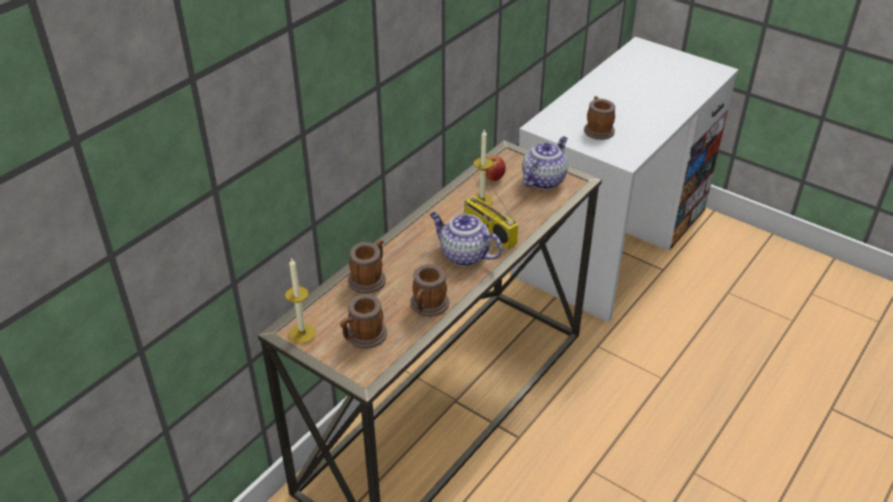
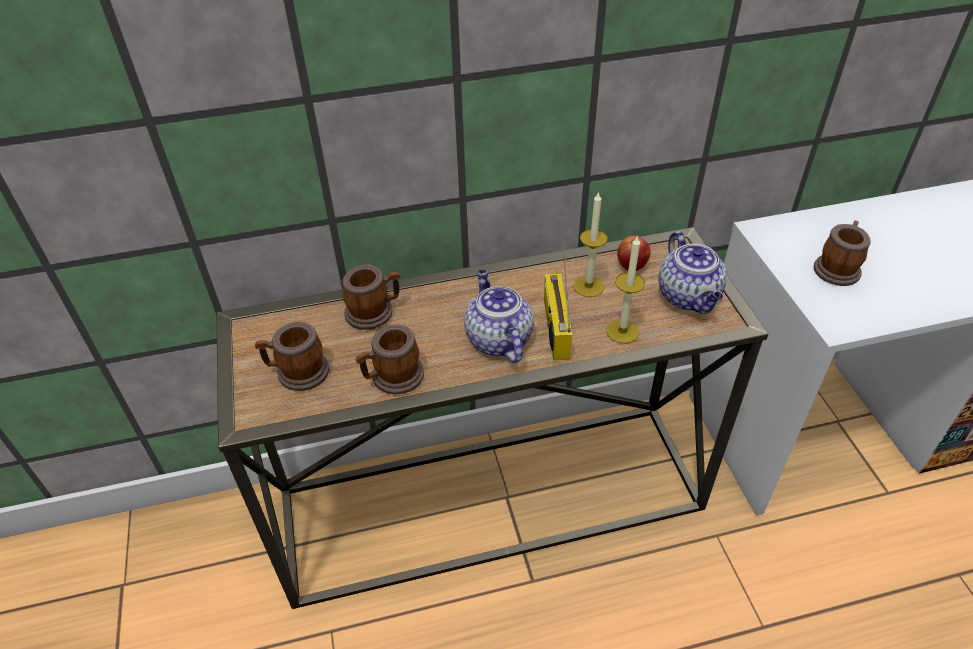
camera: 40 degrees right, 5 degrees up
candle [285,257,316,343] -> candle moved to [606,235,645,344]
teapot [522,137,568,190] -> teapot turned 90 degrees clockwise [659,231,727,314]

